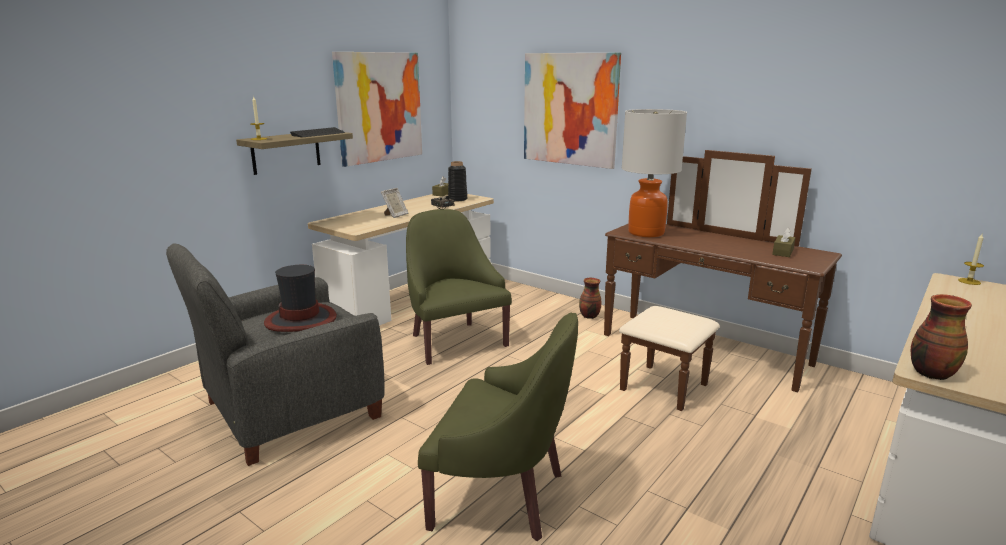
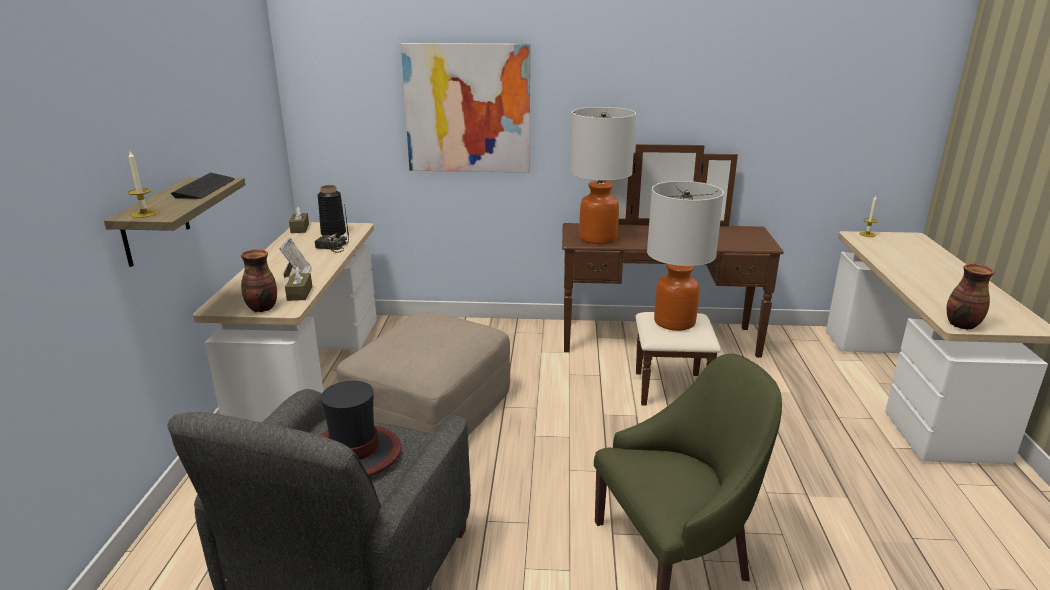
camera: 35 degrees left, 5 degrees up
picture [332,52,422,167] -> none
green armchair [406,209,512,365] -> beige ottoman [336,312,510,435]
vase [579,278,601,319] -> vase moved to [241,250,277,312]
brown tissue box [772,227,795,257] -> brown tissue box moved to [285,266,312,301]
none -> table lamp [647,181,724,331]

